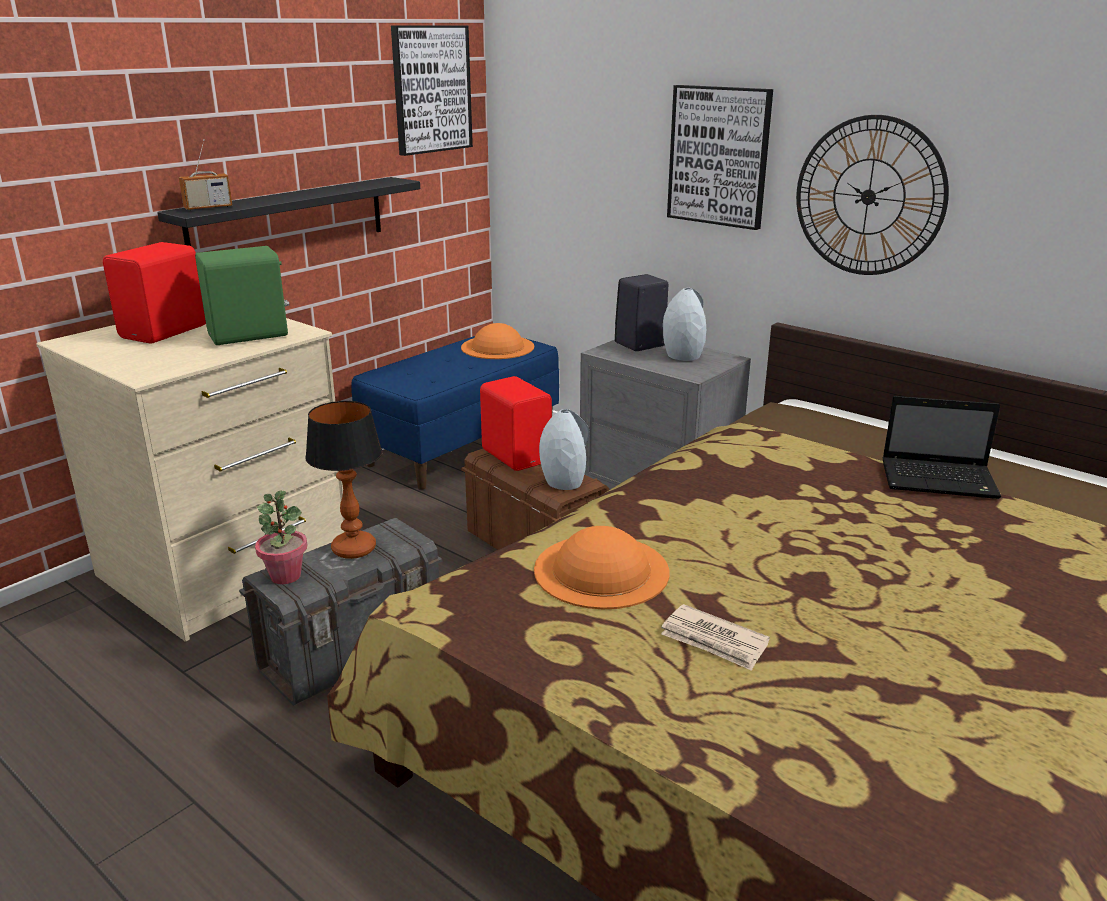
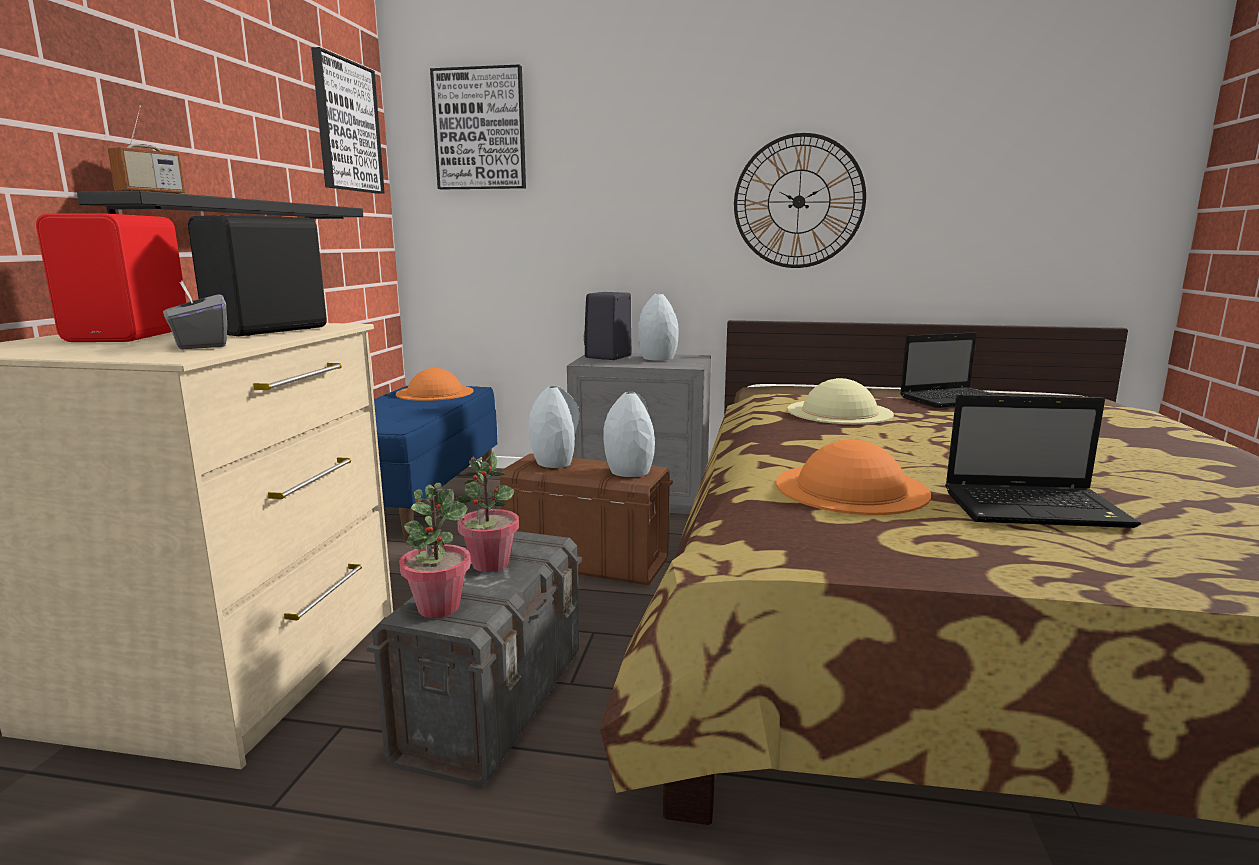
camera: 30 degrees left, 10 degrees down
green speaker [195,246,289,345] -> black speaker [188,215,327,336]
table lamp [305,401,382,559] -> potted plant [456,451,519,572]
red speaker [480,376,552,471] -> grey vase [528,386,580,468]
newspaper [661,604,770,671] -> laptop [945,395,1141,528]
picture [667,85,773,230] -> picture moved to [430,64,526,189]
none -> grey tissue box [163,281,227,349]
none -> beige hat [787,378,894,424]

